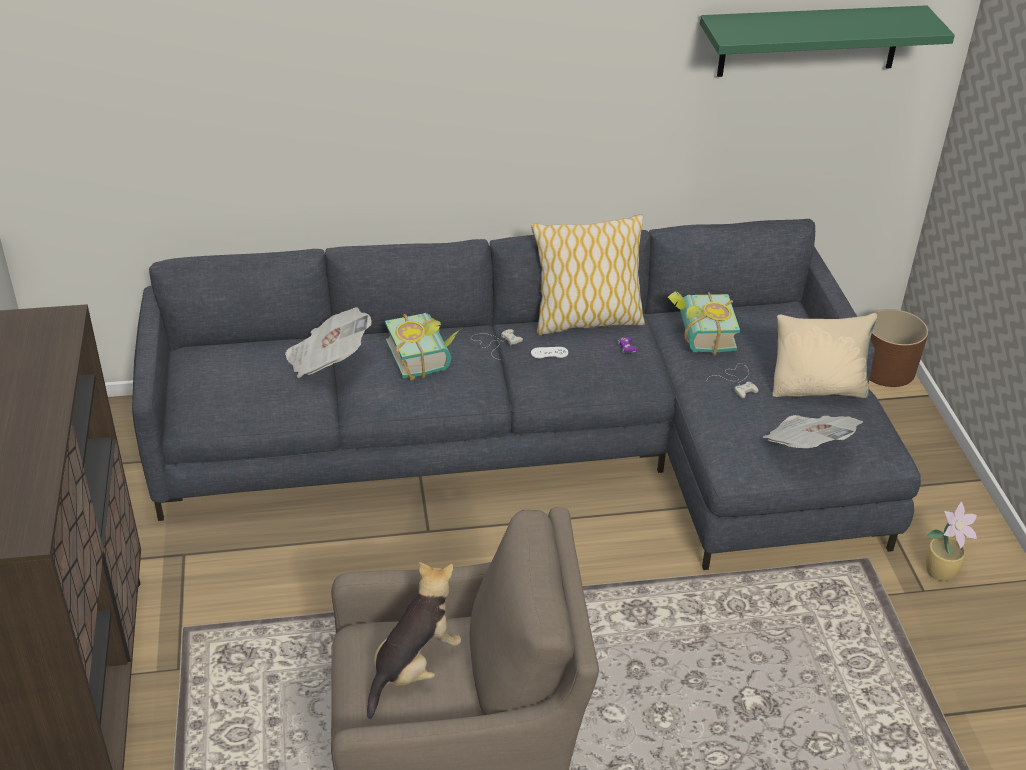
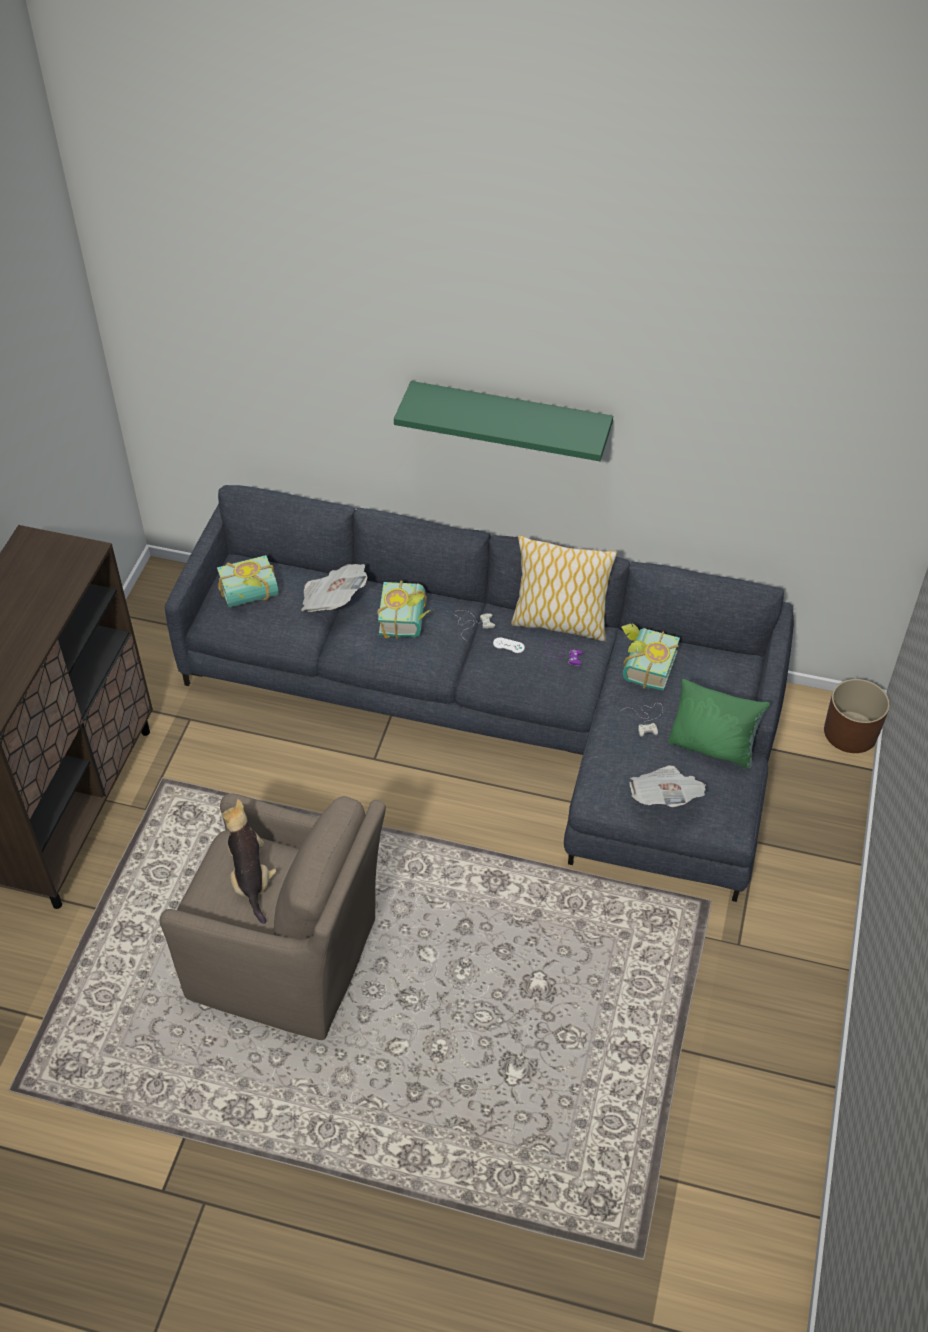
camera: 25 degrees right, 10 degrees up
plush toy [367,562,461,719] -> plush toy turned 75 degrees counterclockwise [222,799,277,924]
green shelf [700,5,955,77] -> green shelf moved to [394,381,613,461]
beige pillow [773,313,877,398] -> green pillow [668,679,770,769]
potted plant [926,502,977,581] -> none
none -> book [217,555,279,608]

